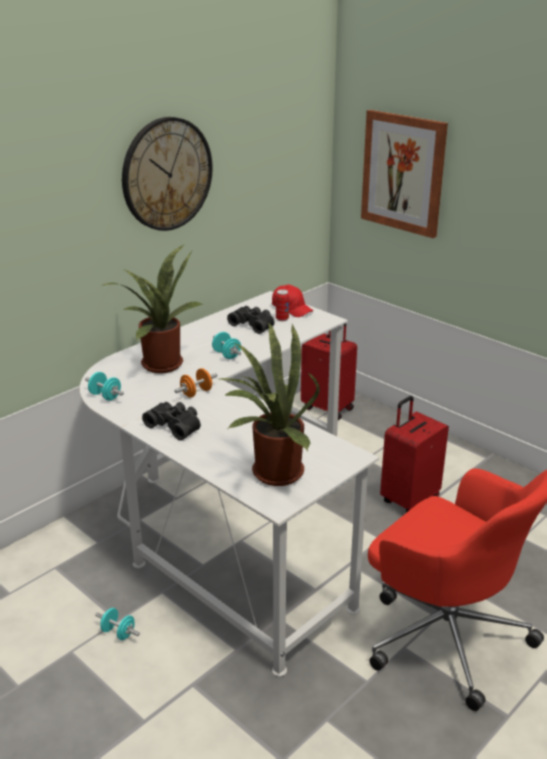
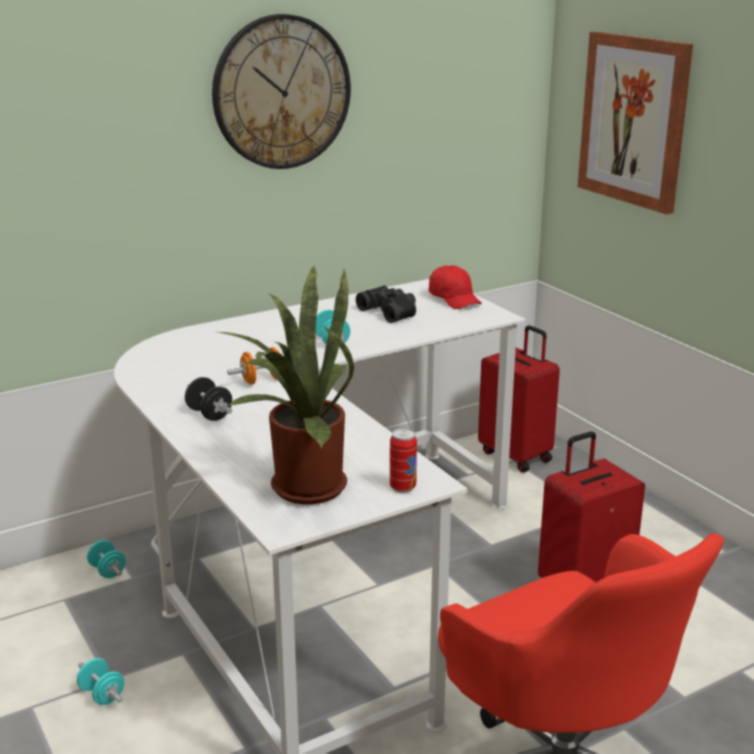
camera: 15 degrees right, 5 degrees down
turquoise dumbbell [85,372,124,401] -> turquoise dumbbell moved to [87,540,126,578]
potted plant [101,244,202,373] -> none
black binoculars [142,402,201,440] -> black dumbbell [185,377,232,421]
can [276,289,289,321] -> can moved to [390,428,417,493]

